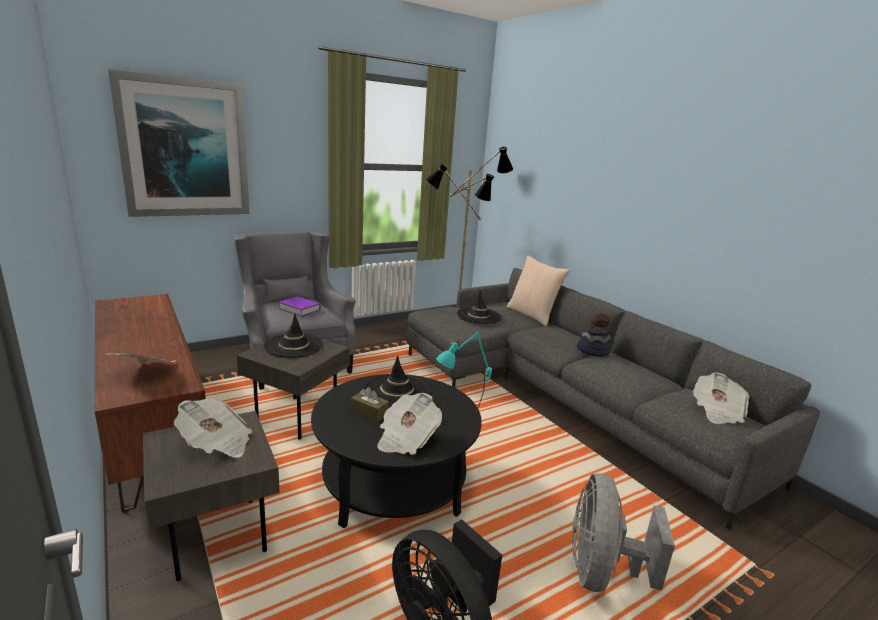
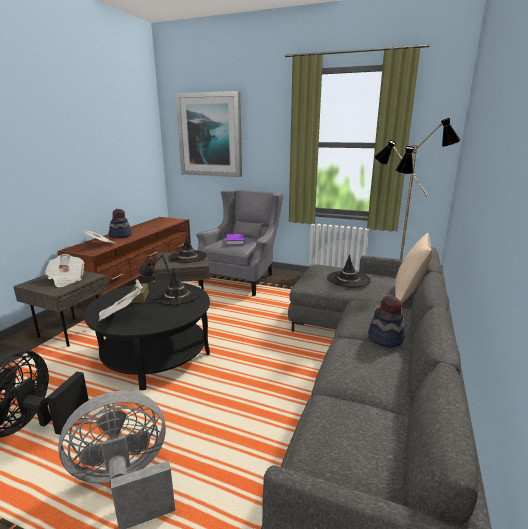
camera: 55 degrees right, 0 degrees up
turquoise table lamp [436,332,492,412] -> black table lamp [139,254,180,319]
newspaper [692,373,749,424] -> none
none -> hat [108,209,132,238]

